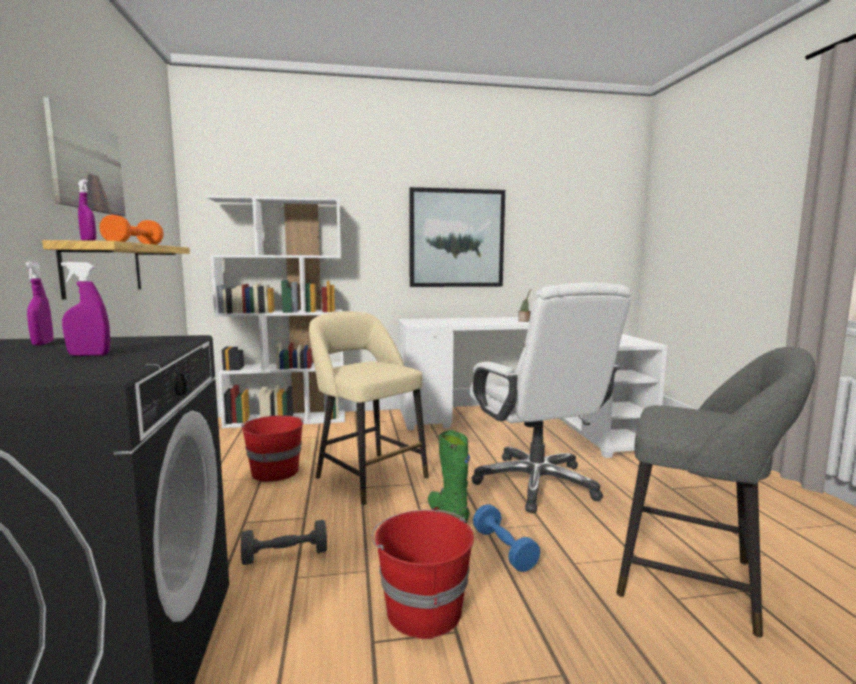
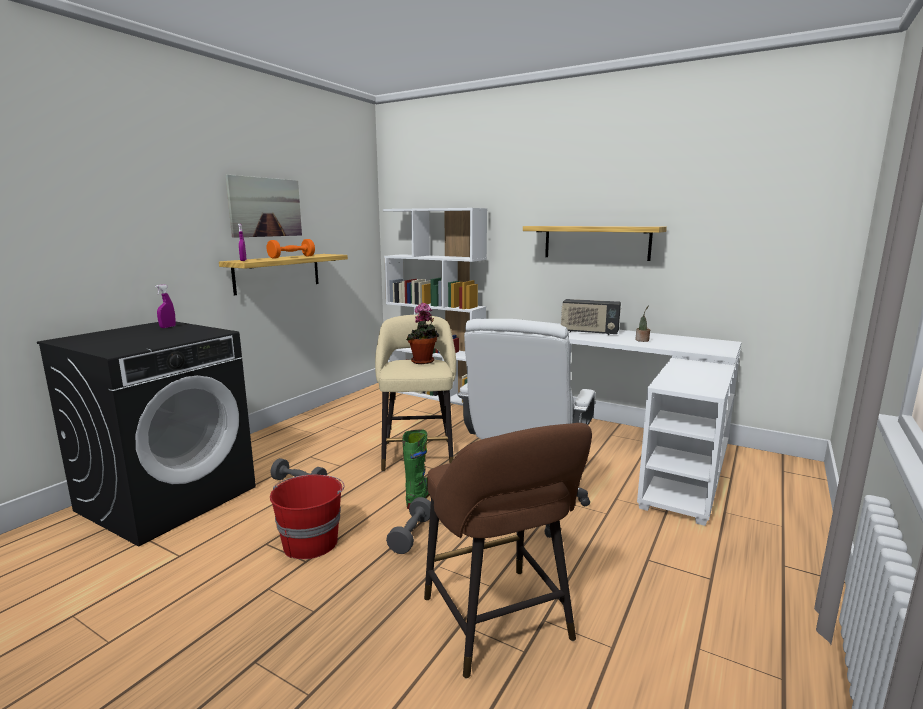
camera: 40 degrees right, 5 degrees up
purple spray bottle [61,262,110,356] -> none
red bucket [241,415,304,482] -> none
picture [409,187,505,287] -> shelf [523,226,667,261]
blue dumbbell [473,504,540,572] -> grey dumbbell [386,497,431,554]
grey stool [616,347,815,638] -> brown stool [424,423,592,678]
none -> potted plant [406,303,439,364]
none -> radio [561,299,621,335]

